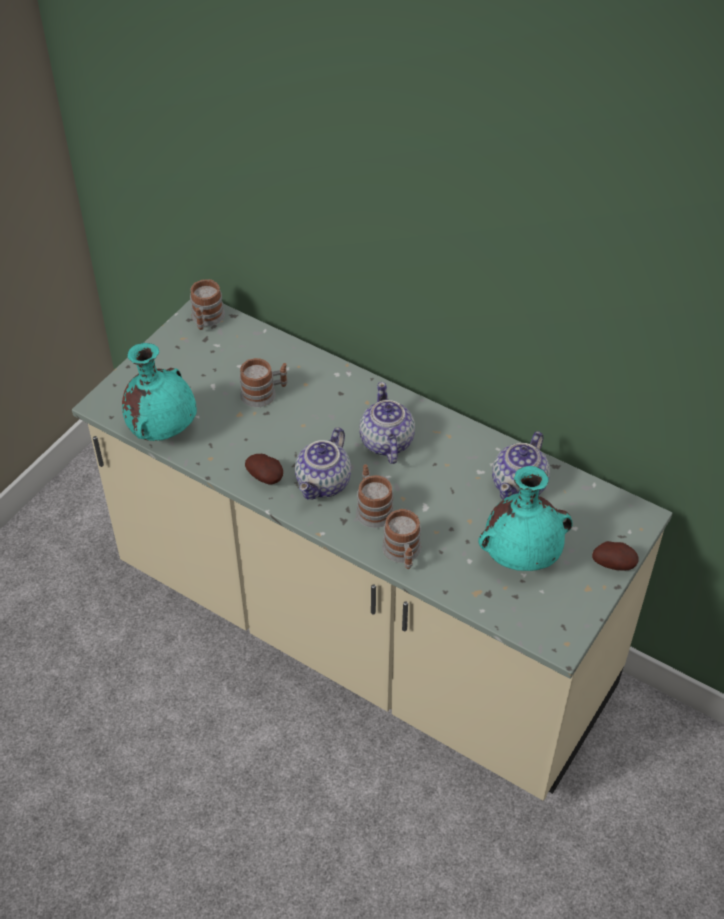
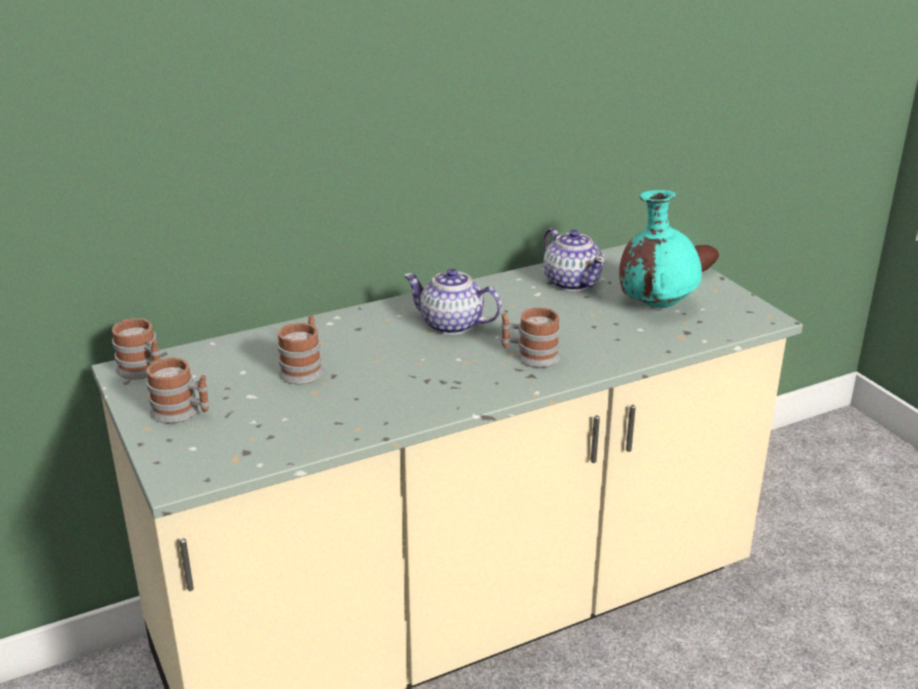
camera: 60 degrees left, 20 degrees down
turquoise vase [122,343,197,441] -> none
potato [245,454,283,484] -> none
teapot [295,427,351,500] -> none
mug [382,509,421,569] -> mug moved to [146,357,210,423]

